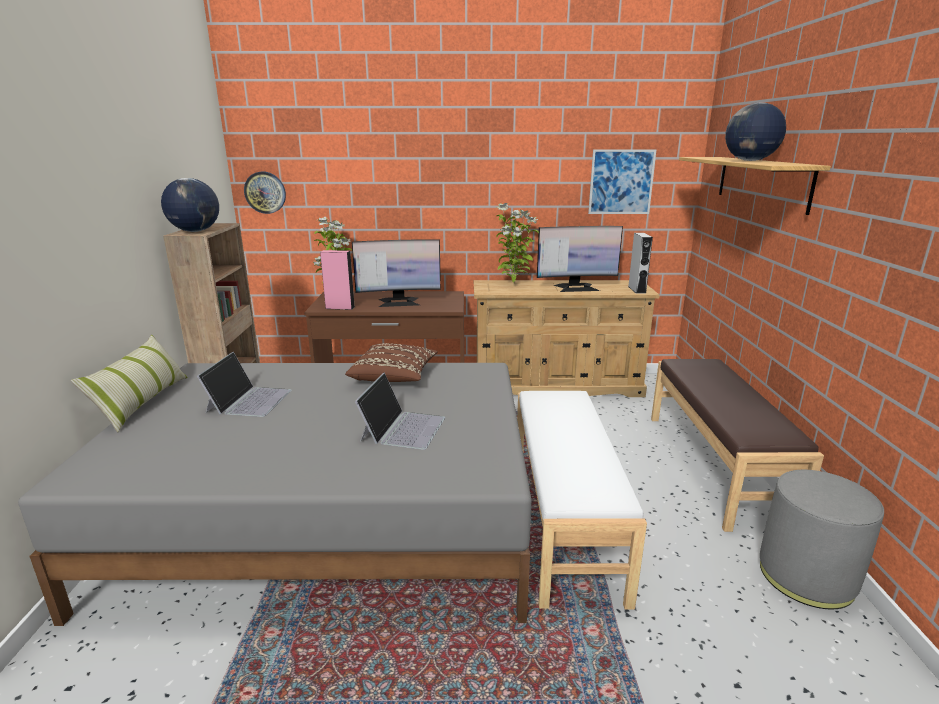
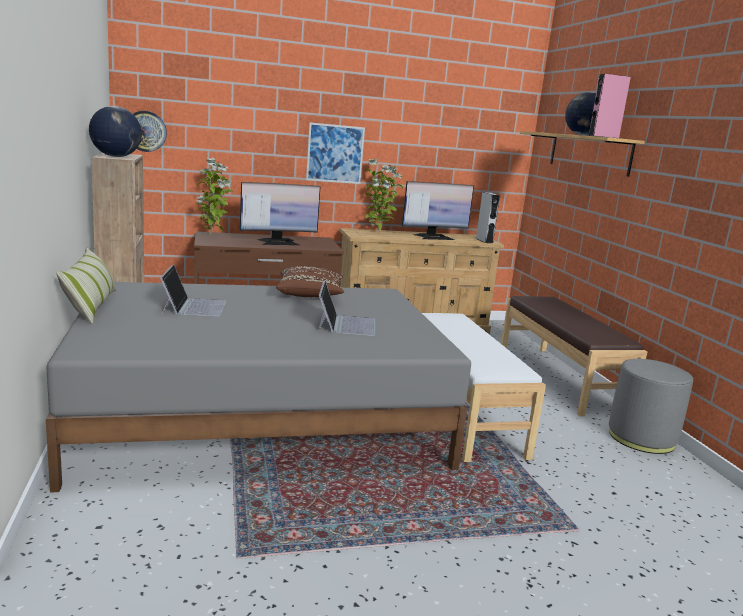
camera: 15 degrees left, 5 degrees down
pink speaker [320,250,354,310] -> pink speaker moved to [589,74,631,138]
picture [588,149,657,214] -> picture moved to [306,122,365,184]

